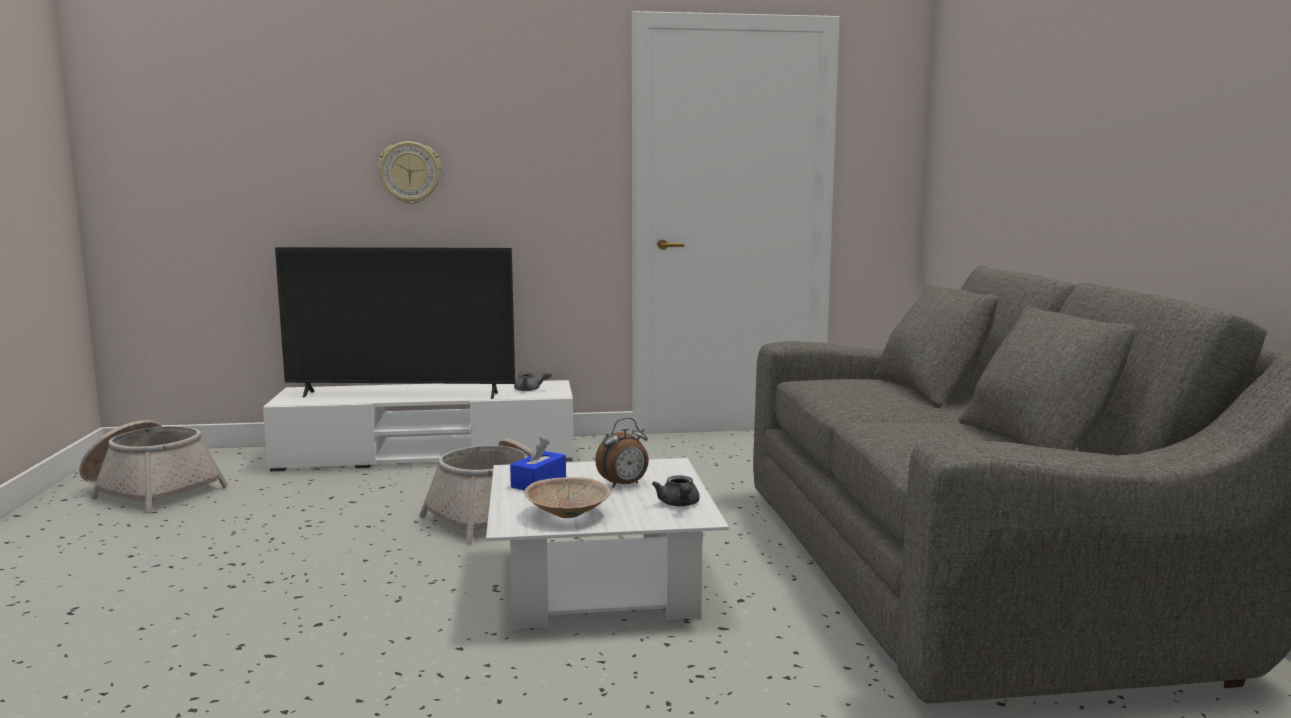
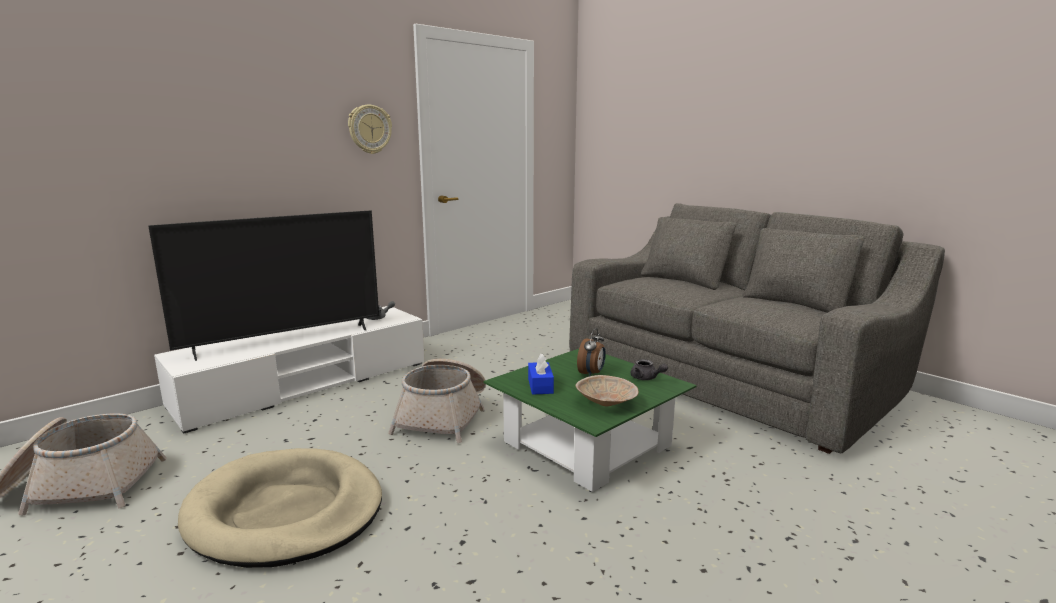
camera: 35 degrees left, 5 degrees up
wall clock [378,141,441,204] -> wall clock moved to [348,105,392,154]
white coffee table [486,458,729,629] -> green coffee table [484,349,696,492]
none -> beige dog bed [178,448,382,568]

